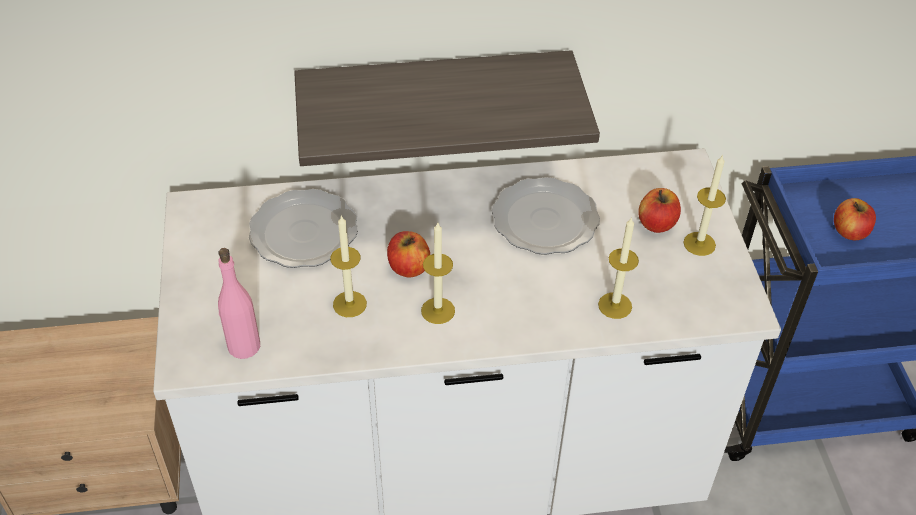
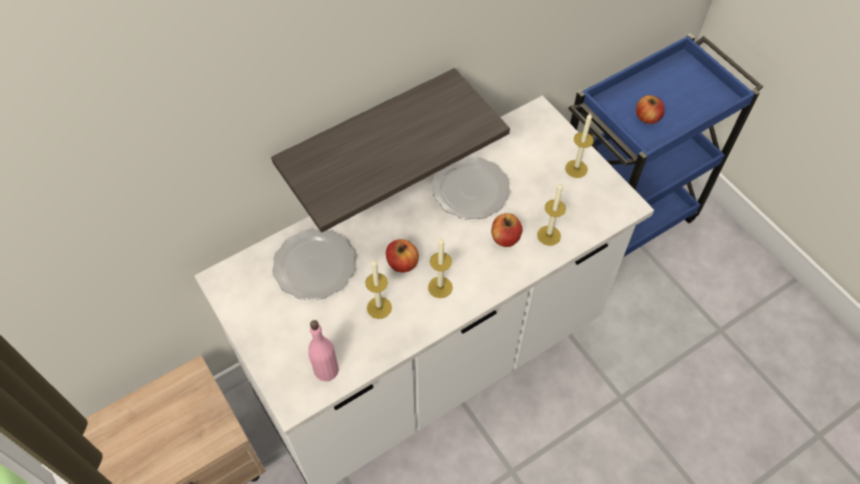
camera: 25 degrees left, 10 degrees up
apple [638,188,681,233] -> apple moved to [491,213,522,247]

